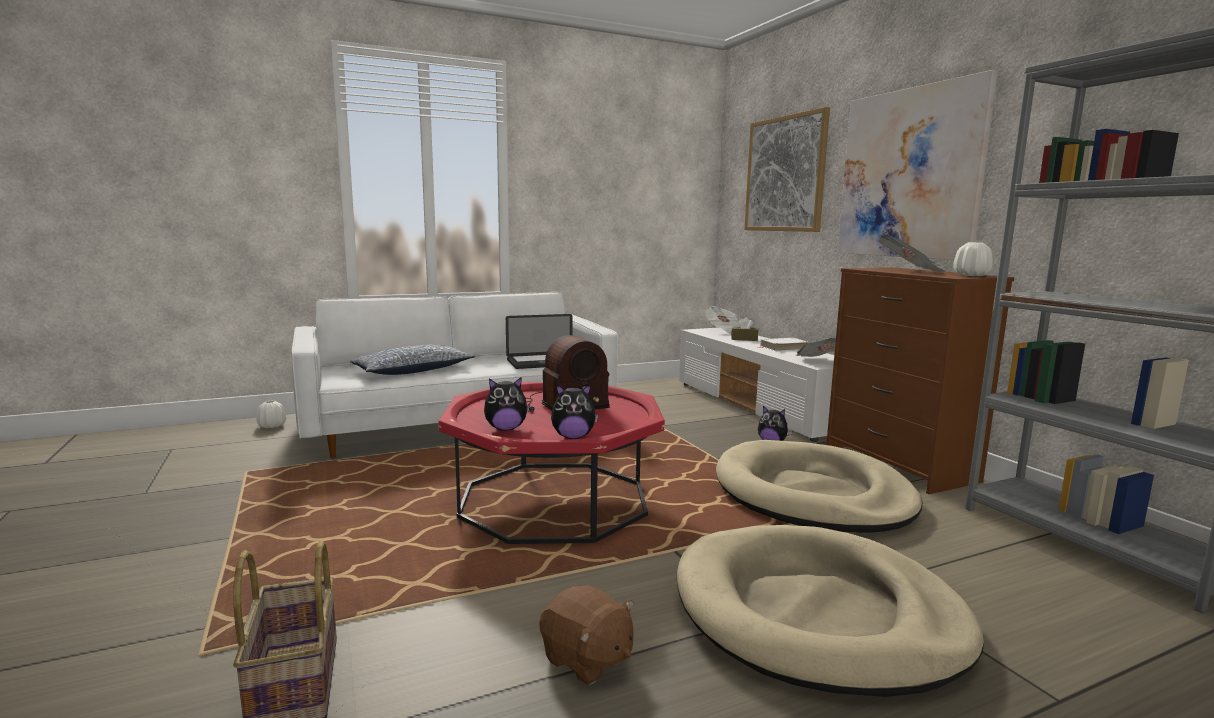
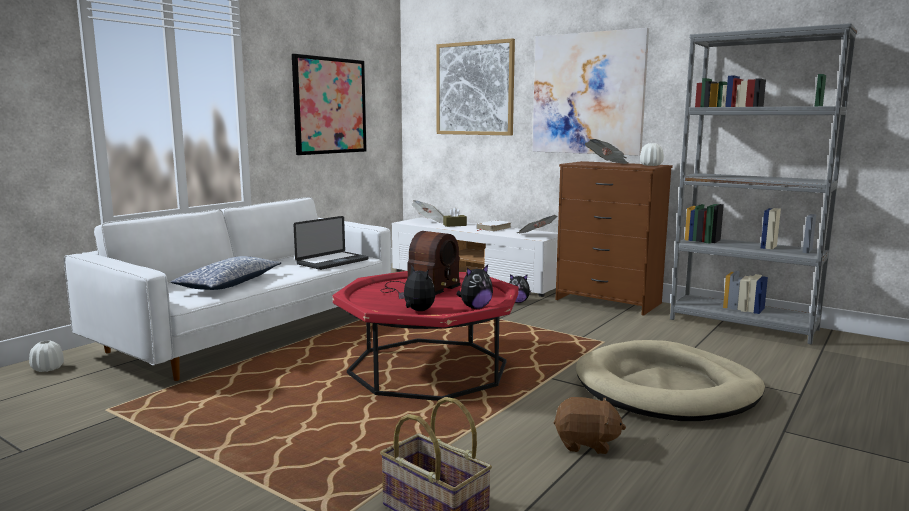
camera: 30 degrees left, 0 degrees up
plush toy [484,377,529,431] -> plush toy turned 90 degrees counterclockwise [399,266,436,311]
beige dog bed [716,440,923,533] -> none
none -> picture [292,54,367,155]

